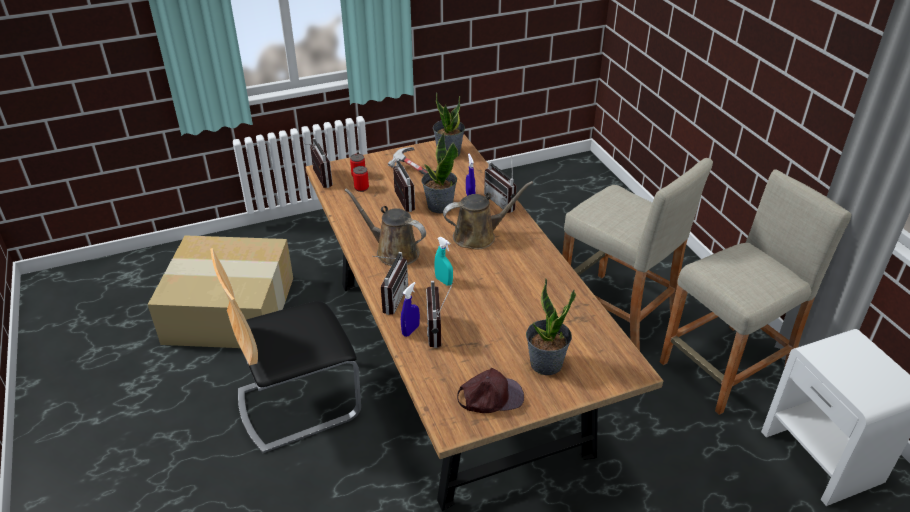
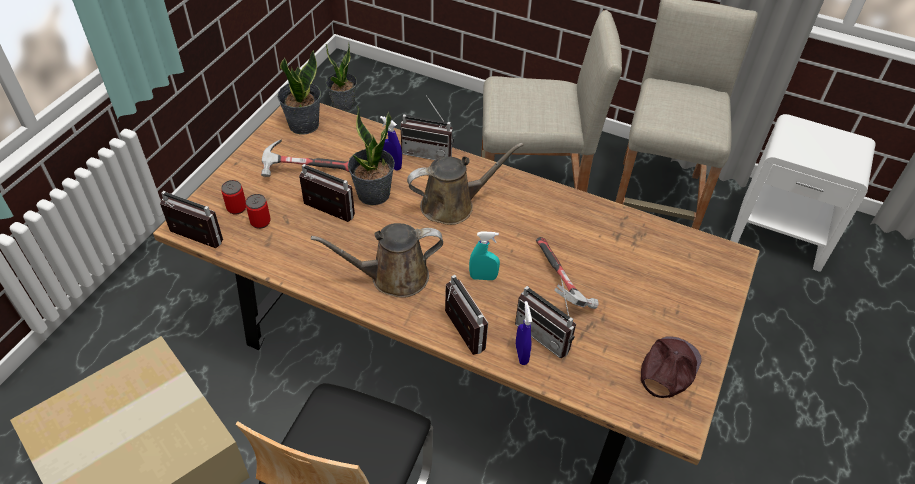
camera: 45 degrees left, 10 degrees up
brown watering can [443,181,533,249] -> brown watering can turned 45 degrees clockwise [407,143,523,225]
potted plant [526,279,576,375] -> potted plant moved to [326,42,357,111]
none -> hammer [536,237,599,309]

